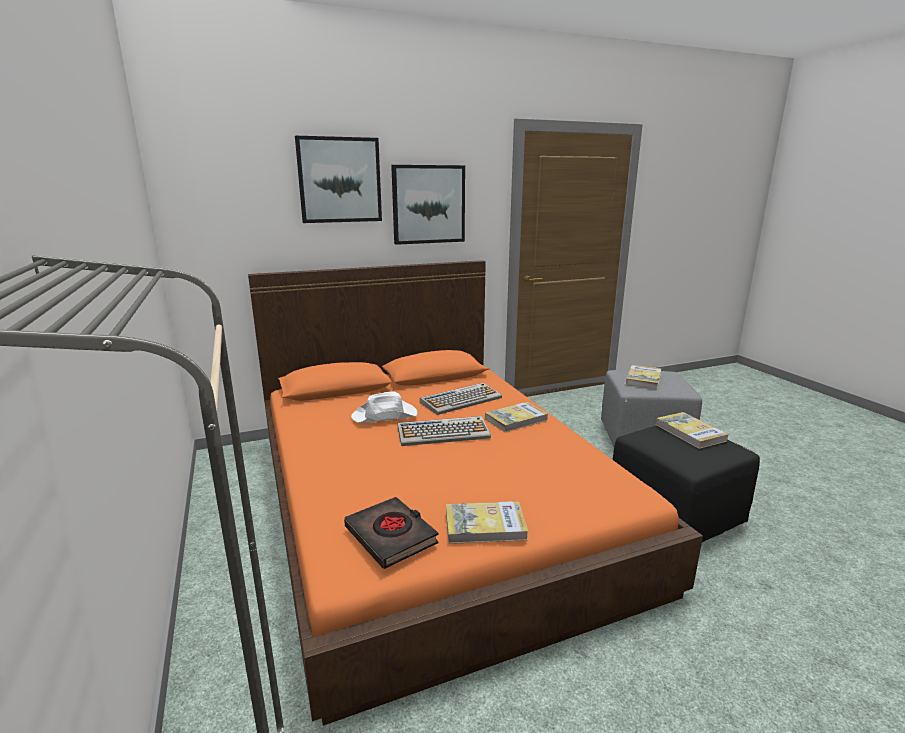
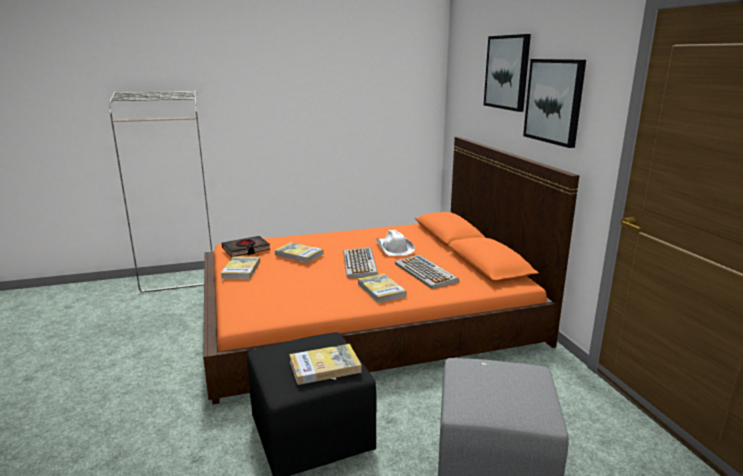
camera: 95 degrees right, 0 degrees up
book [626,365,661,389] -> book moved to [274,242,323,263]

